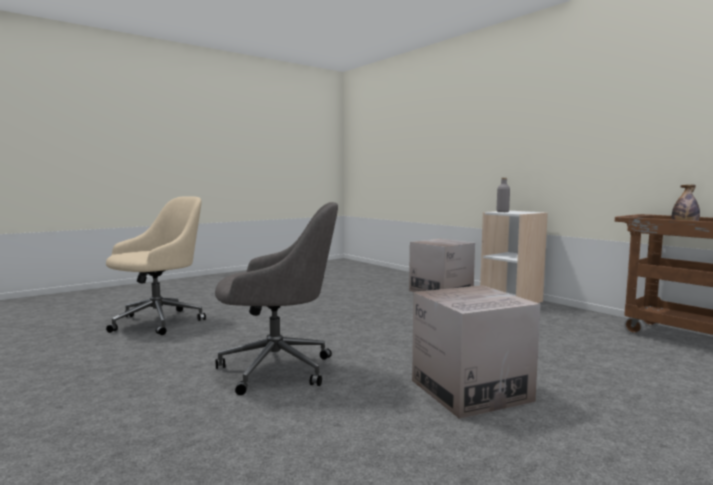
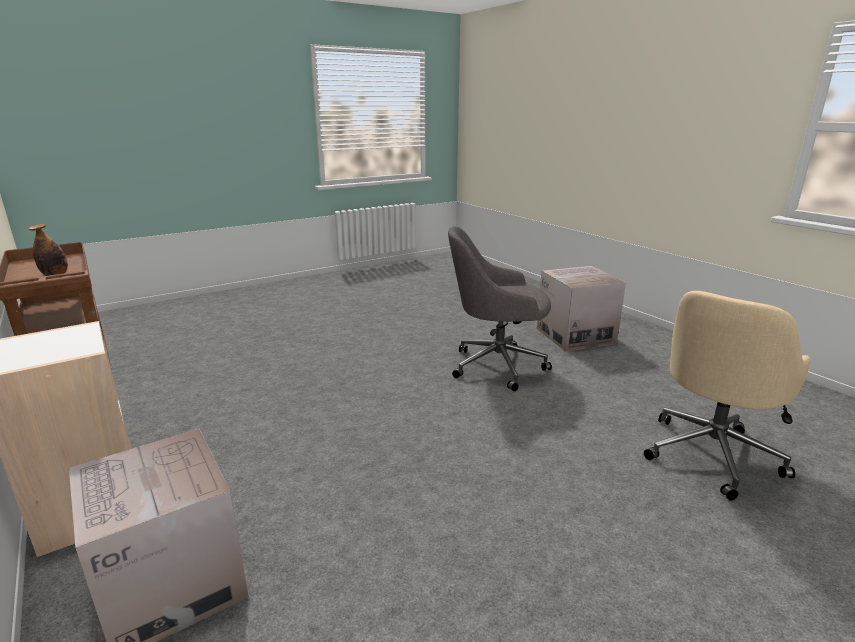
camera: 175 degrees left, 15 degrees up
cardboard box [412,285,541,419] -> cardboard box moved to [537,266,626,352]
grey bottle [497,178,510,212] -> none

